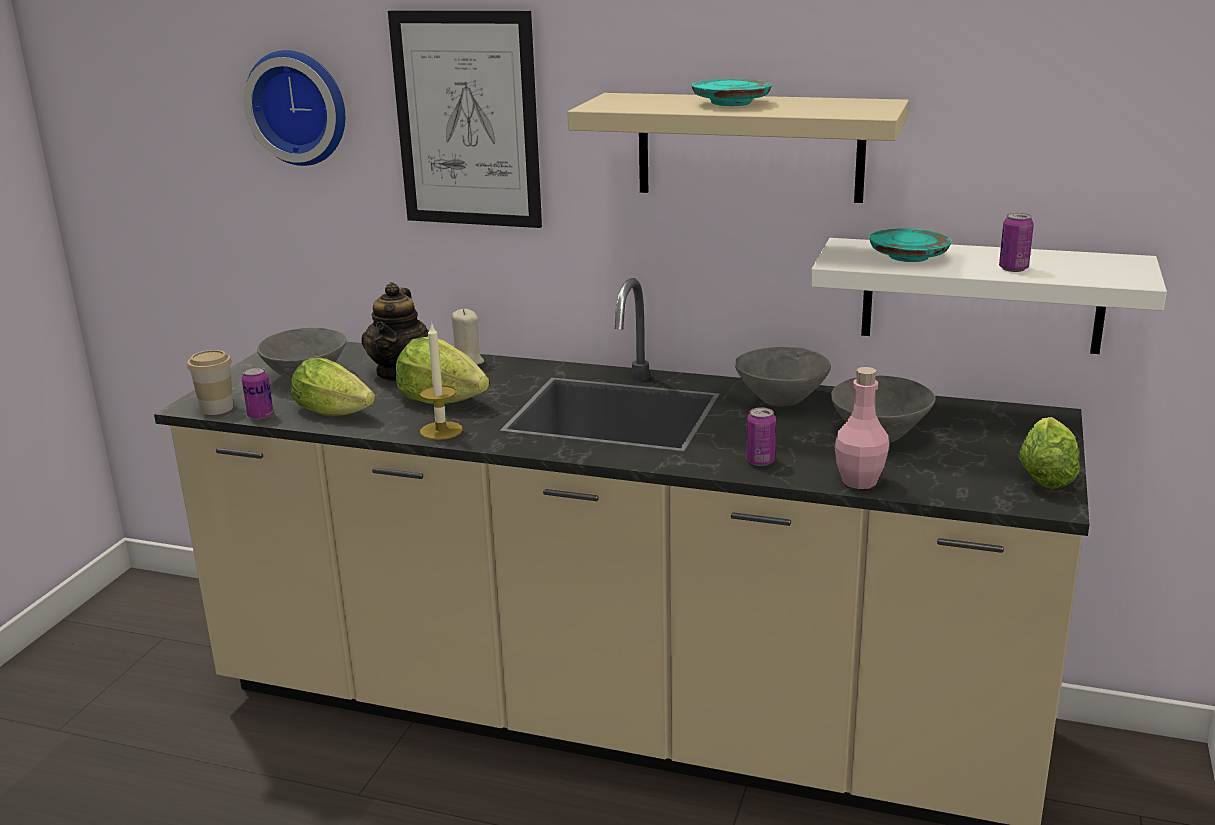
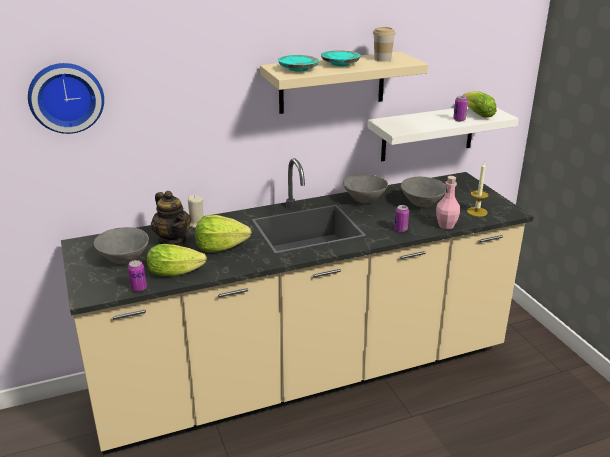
camera: 40 degrees left, 5 degrees up
cup [187,350,233,415] -> cup moved to [373,27,396,62]
picture [388,10,542,228] -> none
candle [420,322,463,440] -> candle moved to [467,162,489,217]
turquoise plate [869,228,951,262] -> turquoise plate moved to [278,55,319,72]
lettuce [1018,417,1080,489] -> lettuce moved to [463,92,497,118]

